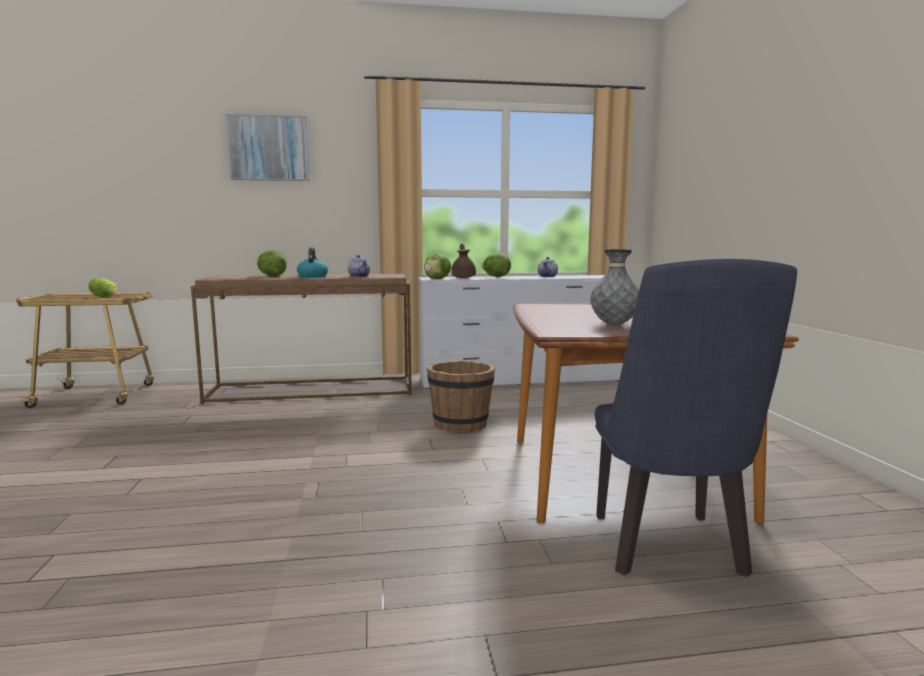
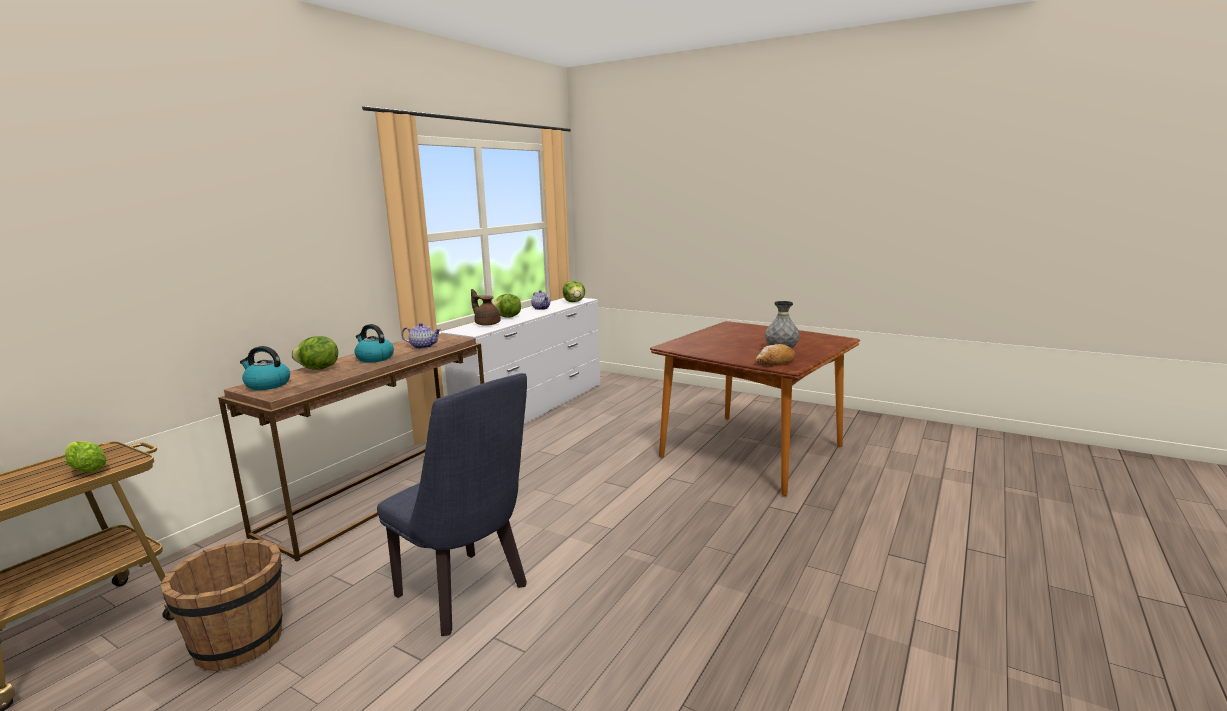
camera: 50 degrees left, 5 degrees up
picture [225,114,310,181] -> none
lettuce [424,254,452,279] -> lettuce moved to [563,281,585,302]
brown bucket [427,360,495,433] -> brown bucket moved to [160,540,283,671]
blue chair [595,259,797,577] -> blue chair moved to [377,373,527,636]
none -> kettle [240,346,290,390]
none -> bread [756,344,795,365]

